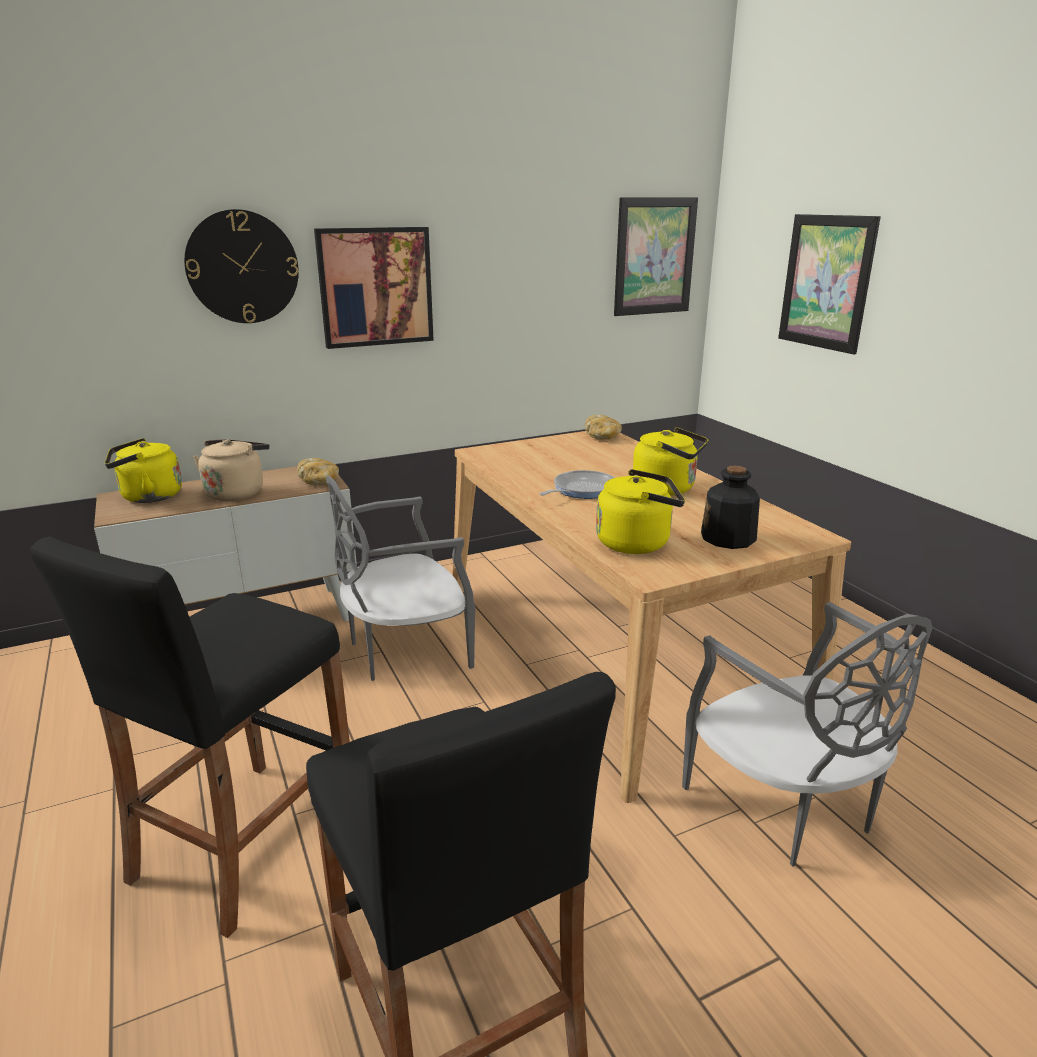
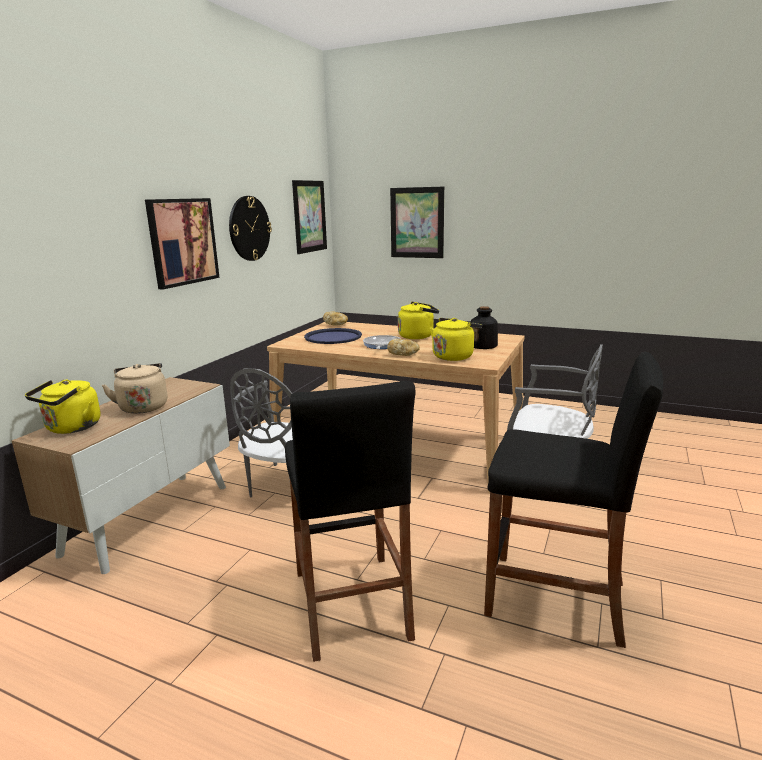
camera: 40 degrees left, 5 degrees down
wall clock [184,209,299,323] -> wall clock moved to [229,196,272,261]
bread [297,458,339,485] -> bread moved to [387,339,420,356]
none -> blue tray [304,328,362,344]

